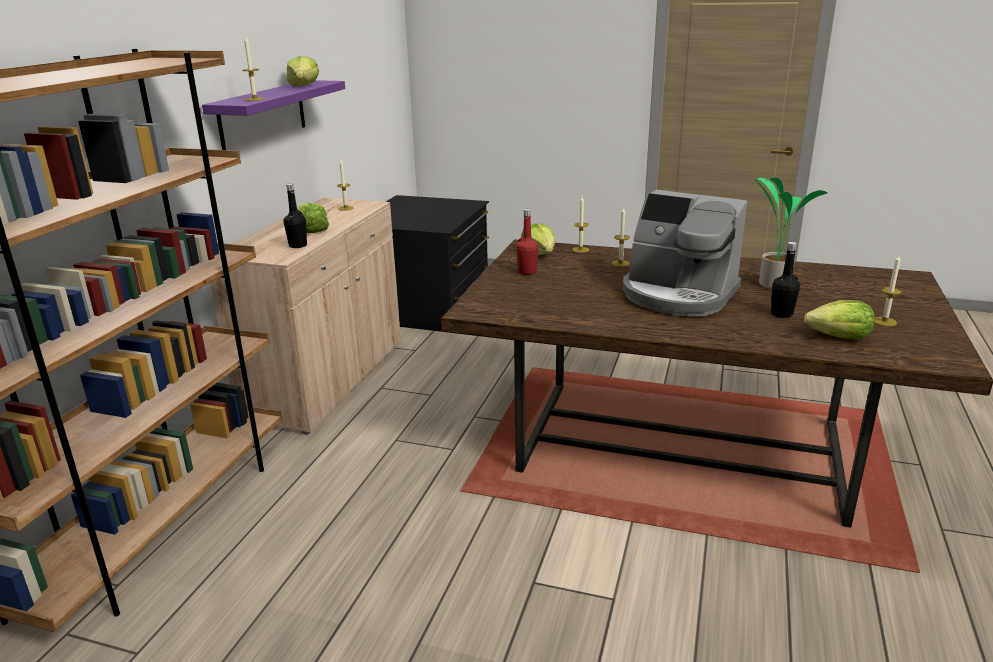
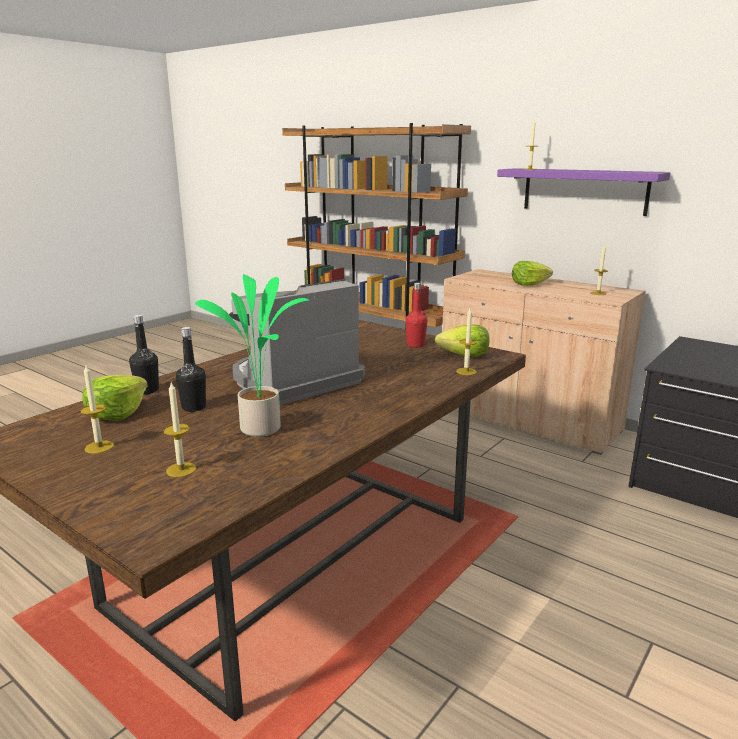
camera: 110 degrees right, 5 degrees down
black bottle [284,183,307,248] -> black bottle moved to [129,315,159,394]
lettuce [287,56,319,86] -> none
candle [612,207,630,267] -> candle moved to [164,382,196,477]

